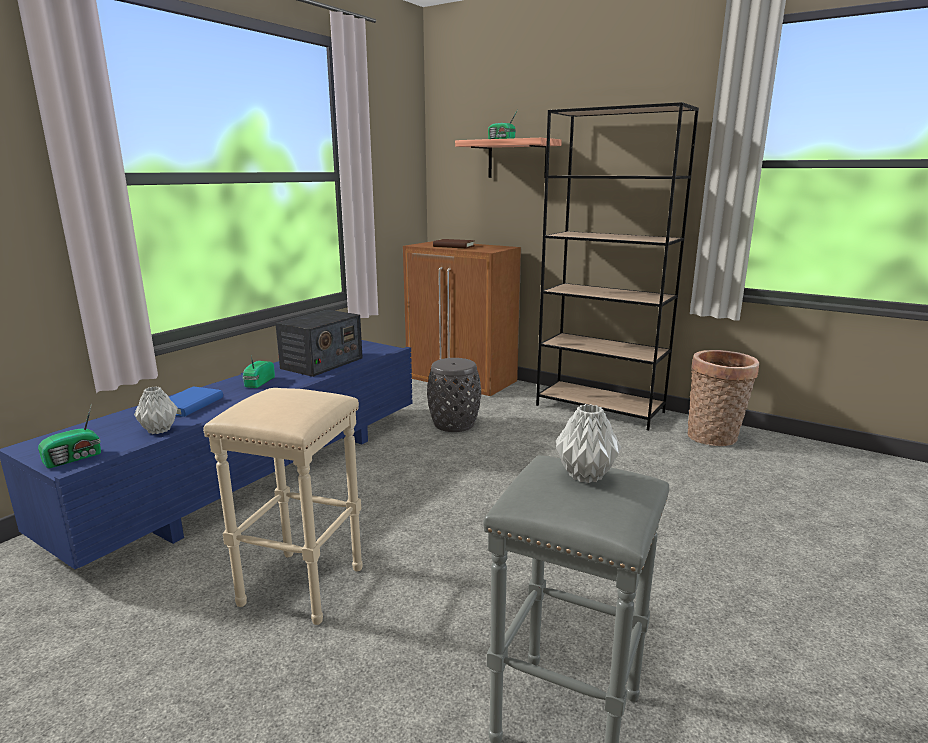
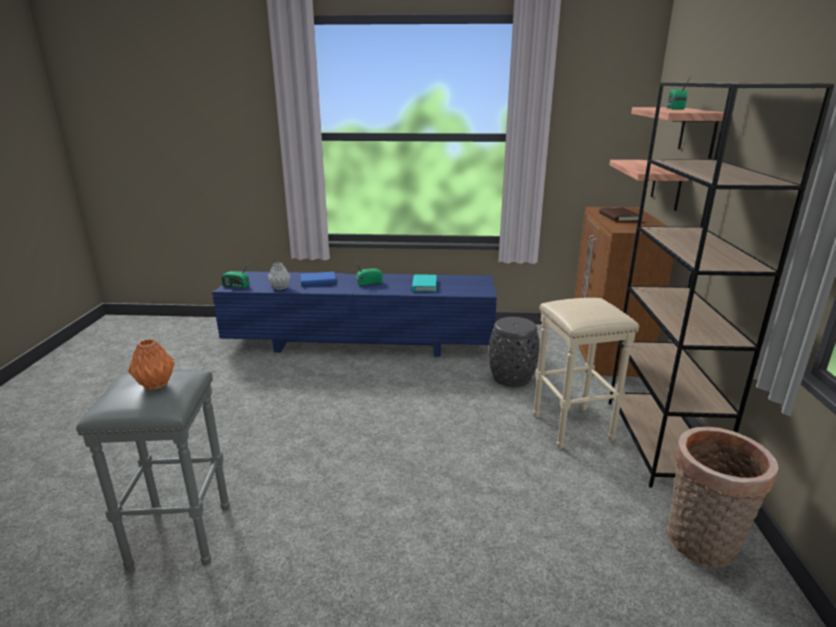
camera: 60 degrees right, 5 degrees up
beige stool [203,388,363,625] -> beige stool moved to [533,298,639,449]
radio [275,310,363,377] -> turquoise book [412,274,437,292]
grey vase [556,404,621,483] -> orange vase [128,339,175,390]
none -> shelf [610,160,689,211]

